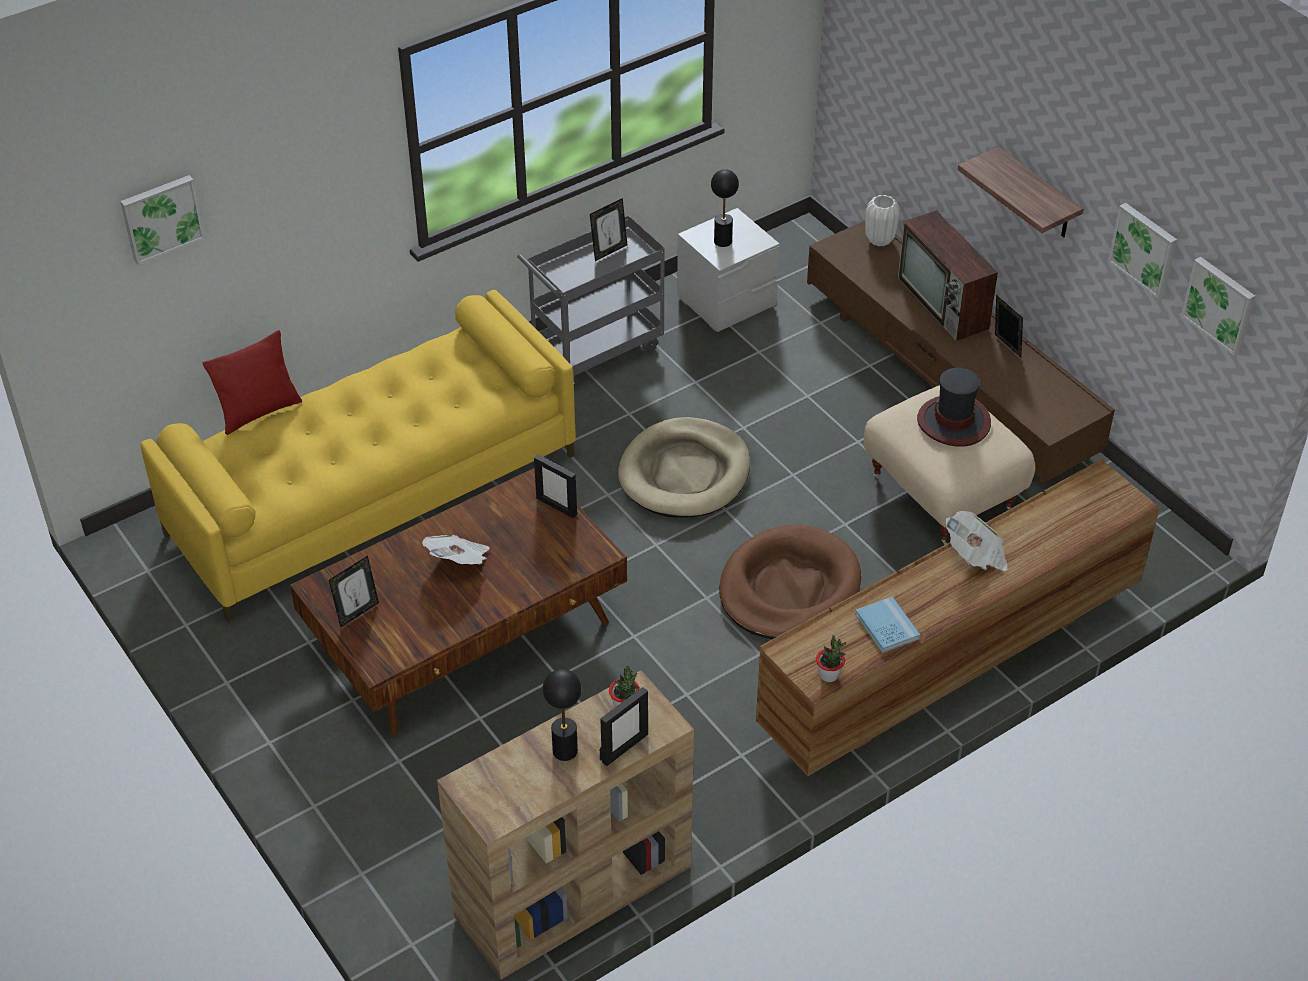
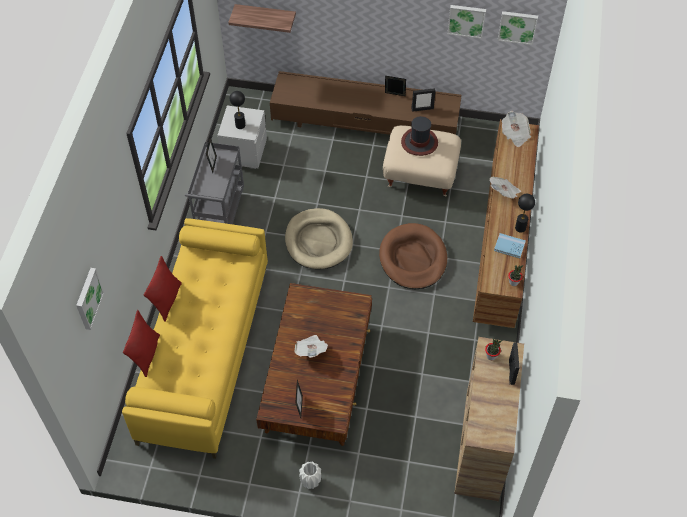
camera: 45 degrees left, 10 degrees up
picture frame [534,454,577,518] -> picture frame moved to [411,88,436,112]
black table lamp [543,669,582,761] -> black table lamp moved to [515,194,535,233]
white vase [865,195,900,246] -> white vase moved to [299,462,321,489]
television [898,210,998,341] -> none
shelf [958,147,1084,237] -> shelf moved to [228,4,296,33]
none -> red pillow [144,256,182,322]
none -> newspaper [502,111,531,147]

